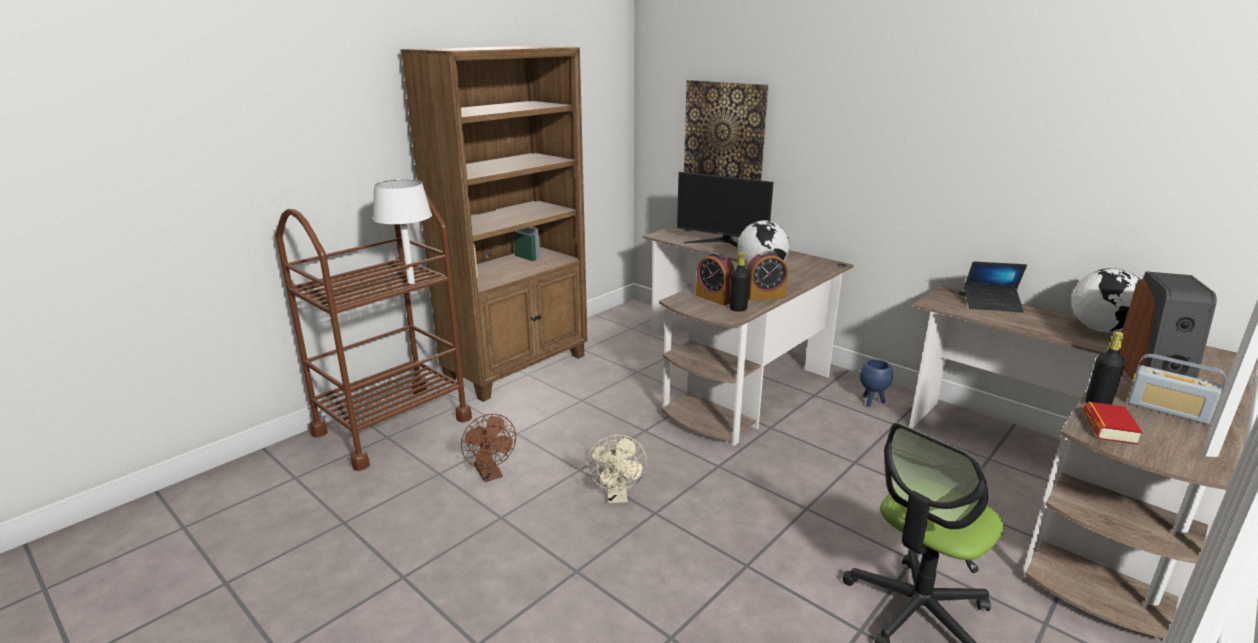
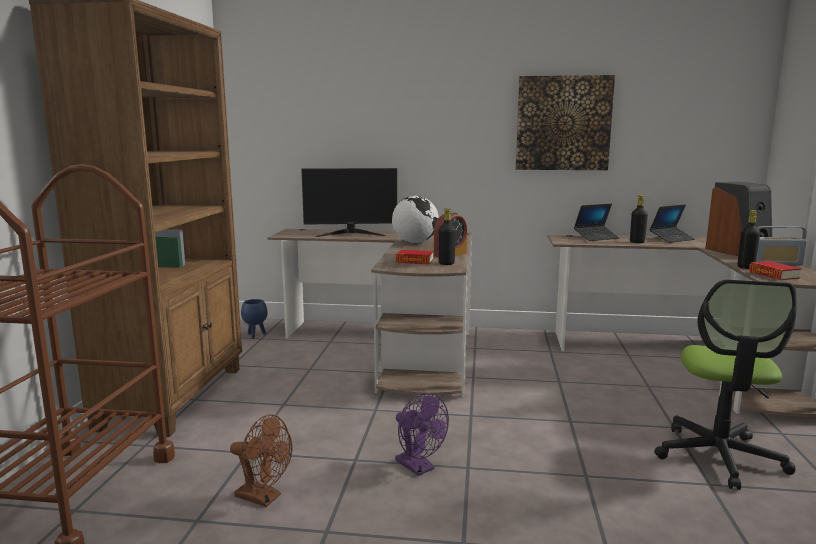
camera: 35 degrees left, 10 degrees down
white table lamp [373,179,432,284] -> none
beige fan [587,435,647,503] -> purple fan [395,392,449,476]
picture [684,80,769,180] -> picture moved to [516,75,615,170]
alarm clock [696,252,735,305] -> book [396,250,433,264]
blue planter [860,359,893,407] -> blue planter moved to [241,299,268,339]
globe [1071,268,1140,333] -> laptop [649,205,695,243]
none -> black bottle [630,195,648,243]

